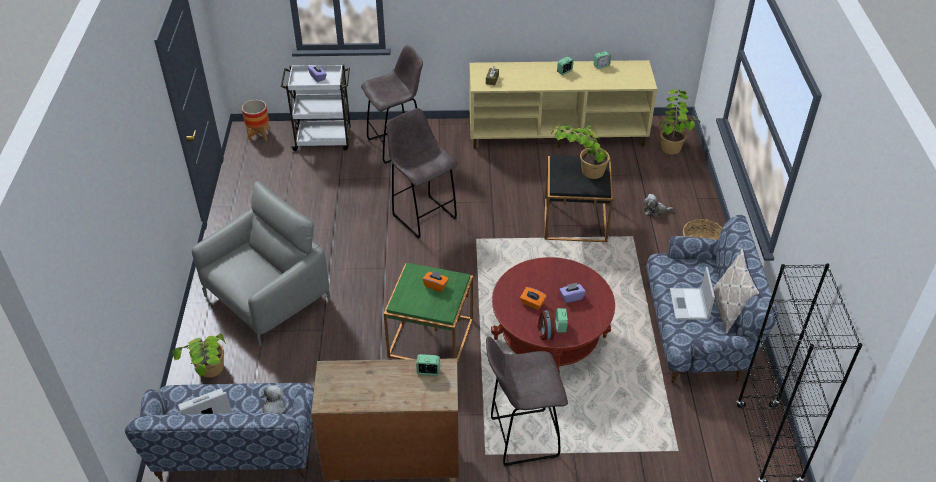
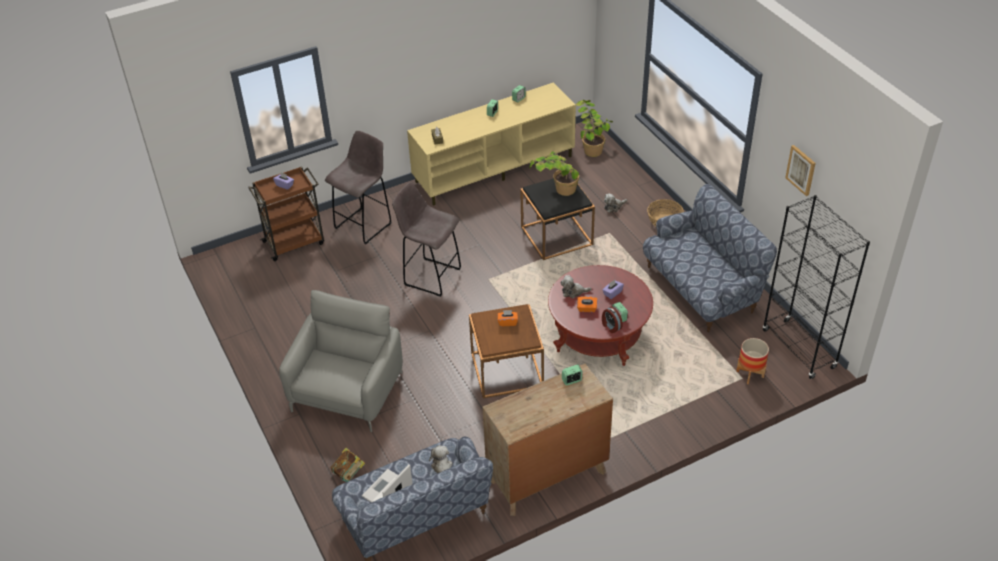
camera: 25 degrees left, 0 degrees up
potted plant [173,334,226,378] -> book [331,448,365,482]
planter [242,100,270,141] -> planter moved to [736,338,769,384]
white cart [281,65,351,151] -> brown cart [248,166,324,261]
green side table [384,263,473,365] -> brown side table [469,304,544,398]
grey stool [486,336,568,466] -> none
laptop [670,267,715,320] -> none
pillow [713,249,760,334] -> none
none -> plush toy [561,275,591,298]
none -> picture [785,145,816,196]

